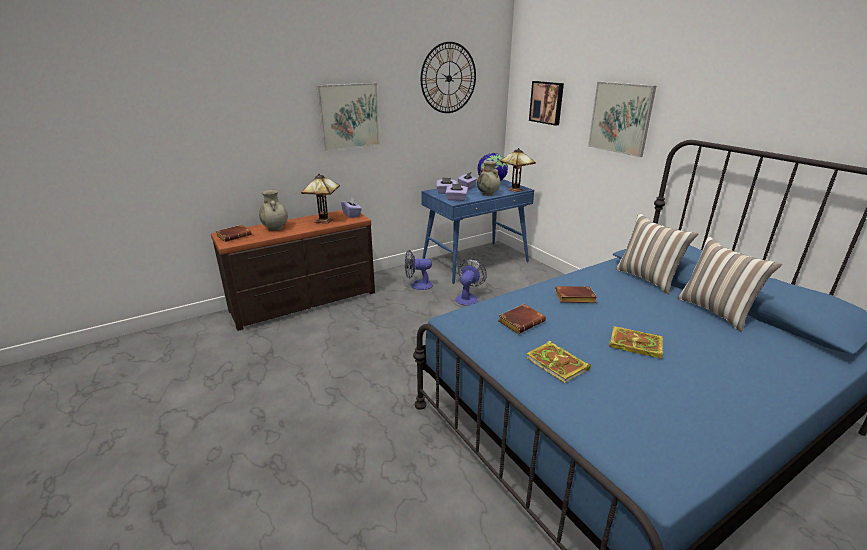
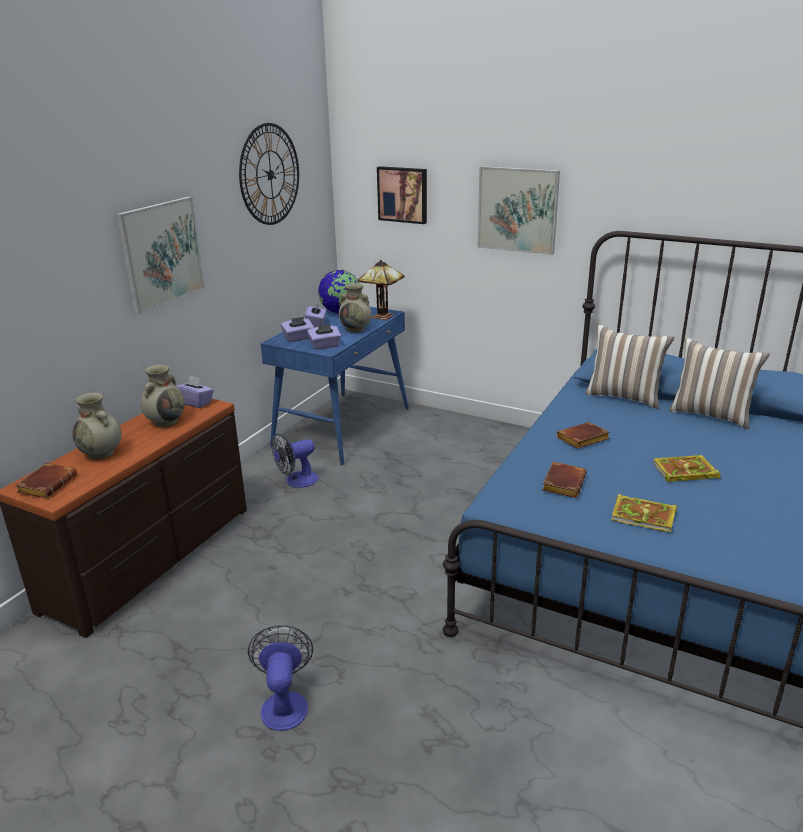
camera: 30 degrees left, 0 degrees up
table lamp [301,173,340,224] -> beige vase [141,365,185,427]
fan [456,259,487,306] -> fan moved to [248,625,313,731]

